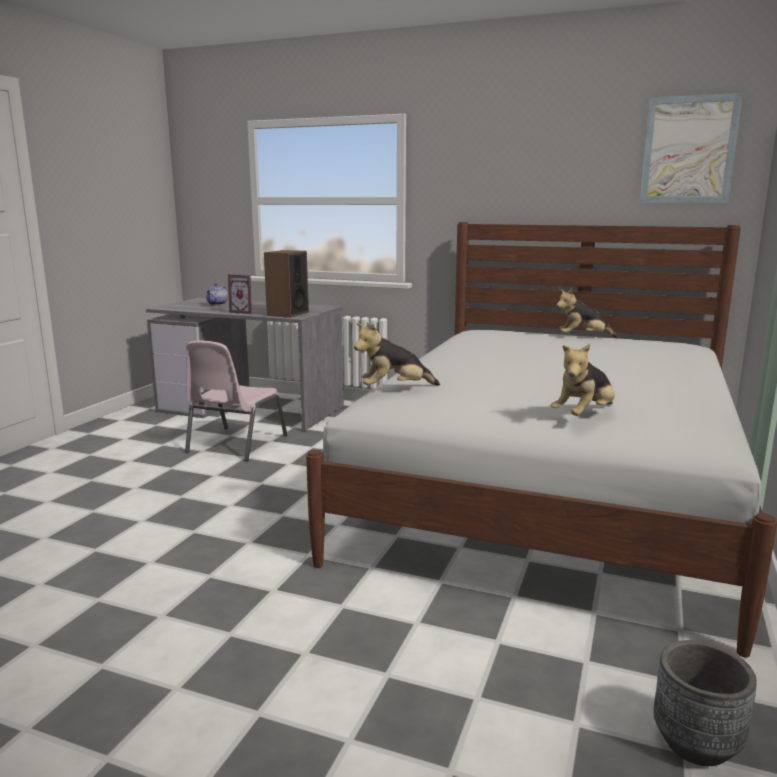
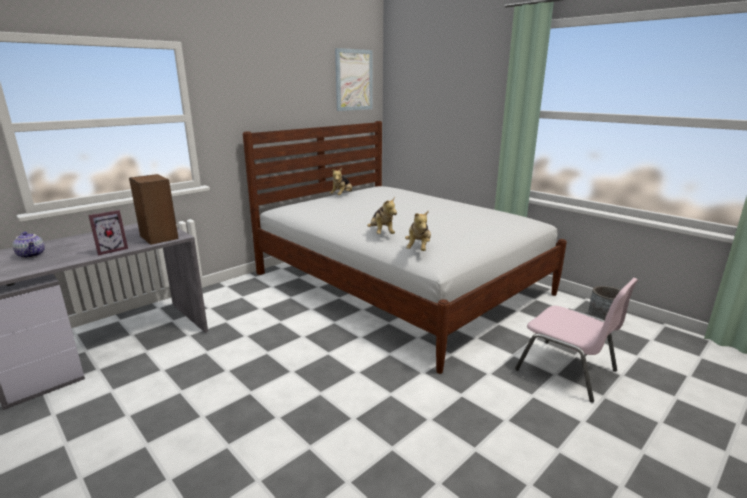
camera: 65 degrees left, 5 degrees up
pink chair [185,341,287,461] -> pink chair moved to [515,278,638,402]
plush toy [551,344,615,416] -> plush toy moved to [367,197,397,234]

